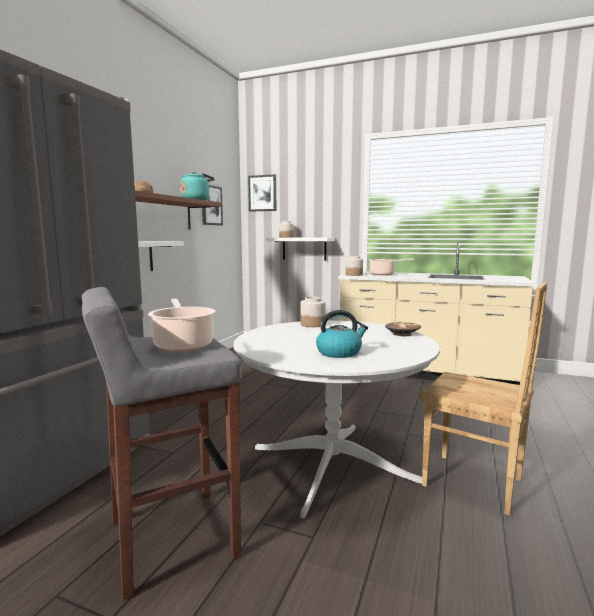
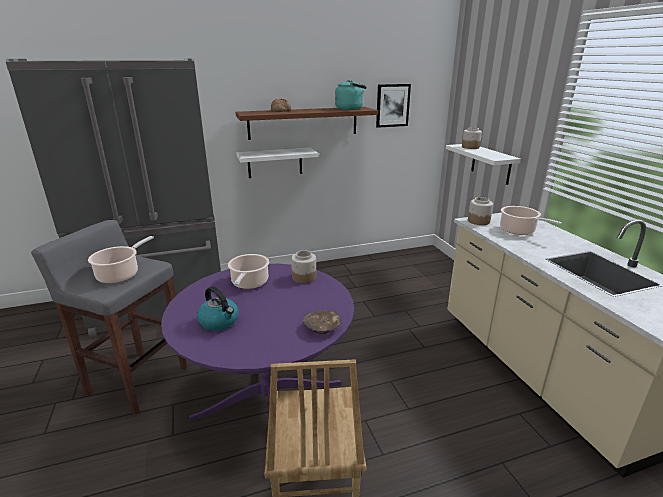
camera: 50 degrees right, 15 degrees up
white dining table [234,321,440,518] -> purple dining table [161,264,354,421]
picture [248,174,276,212] -> none
none -> cooking pot [228,254,269,289]

